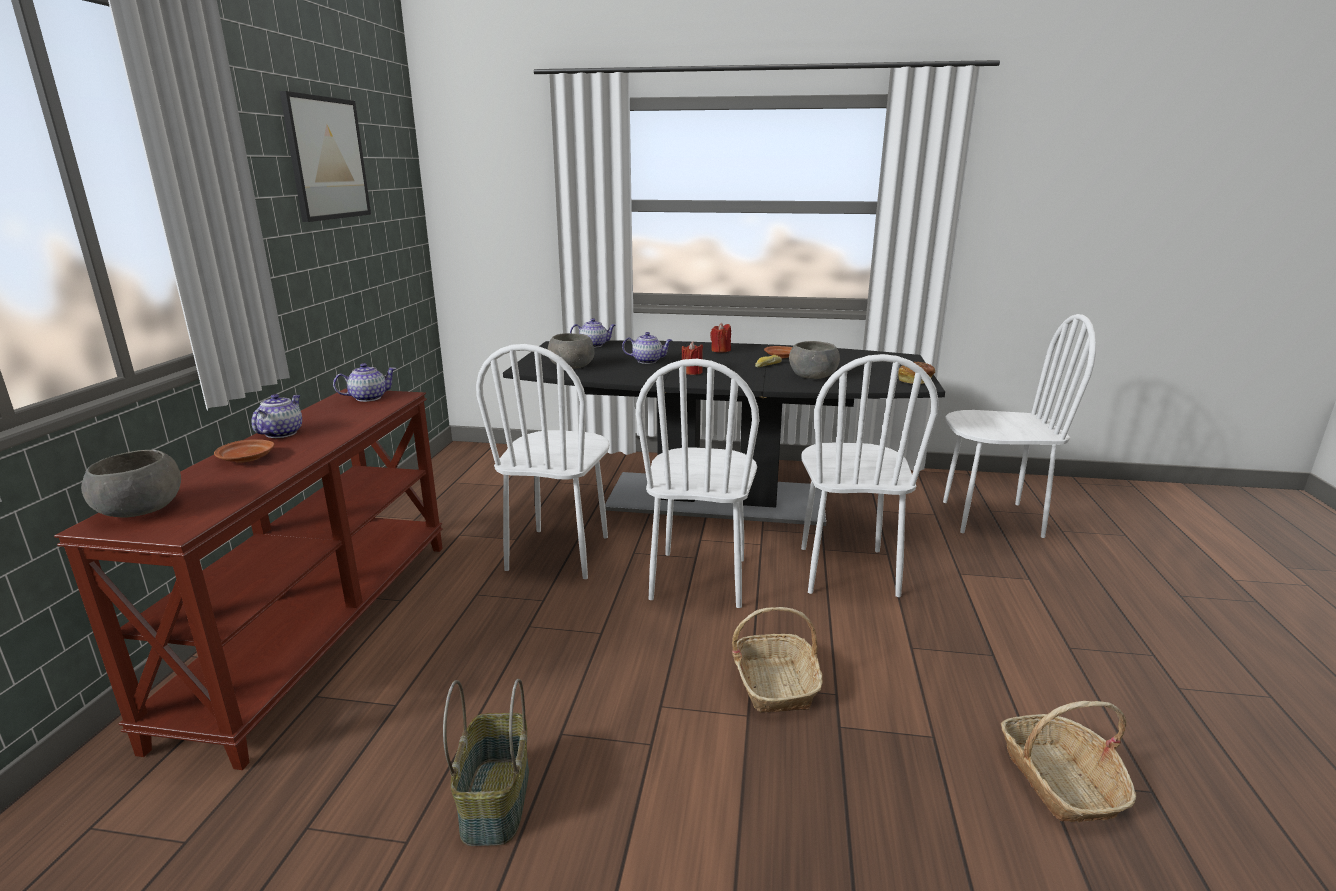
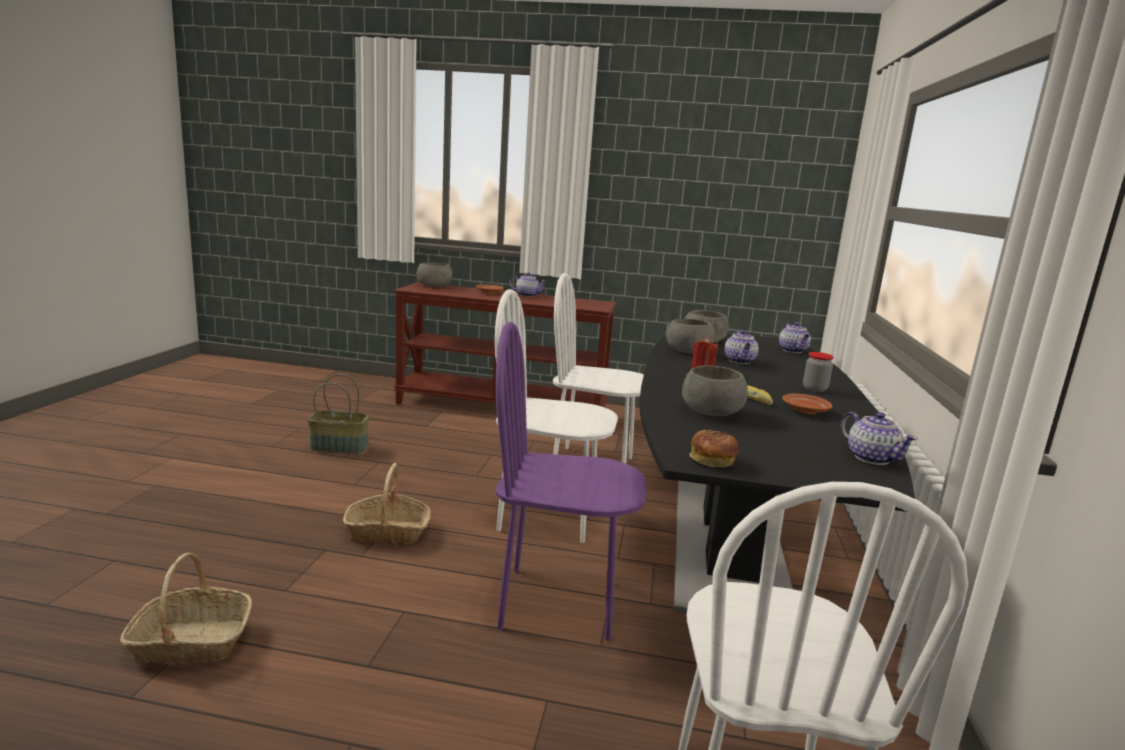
camera: 90 degrees right, 5 degrees down
picture [280,91,371,222] -> none
teapot [333,363,397,402] -> teapot moved to [841,412,918,465]
red candle [710,323,731,353] -> jar [803,352,834,392]
white chair [801,354,939,597] -> purple chair [496,322,647,640]
none -> grey bowl [666,319,715,354]

